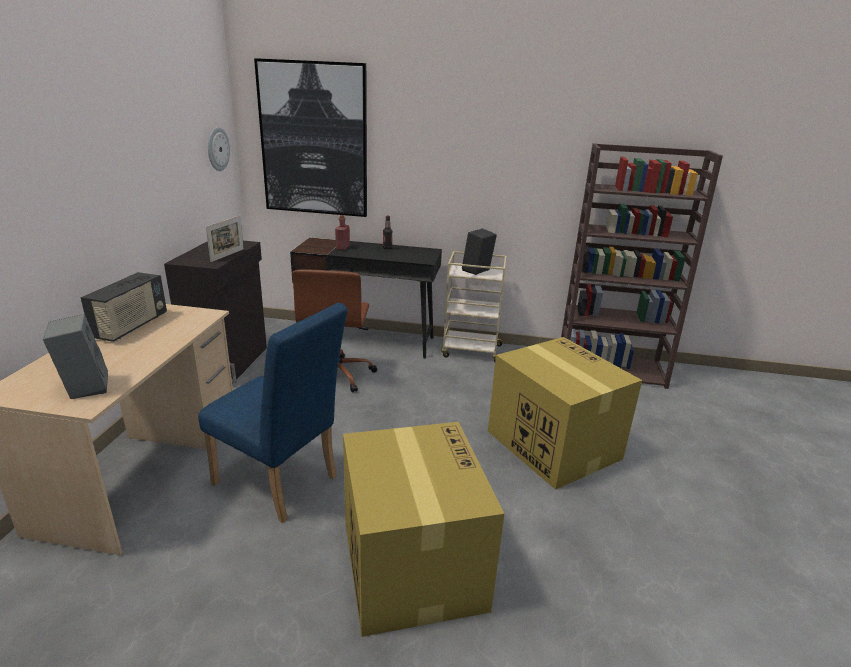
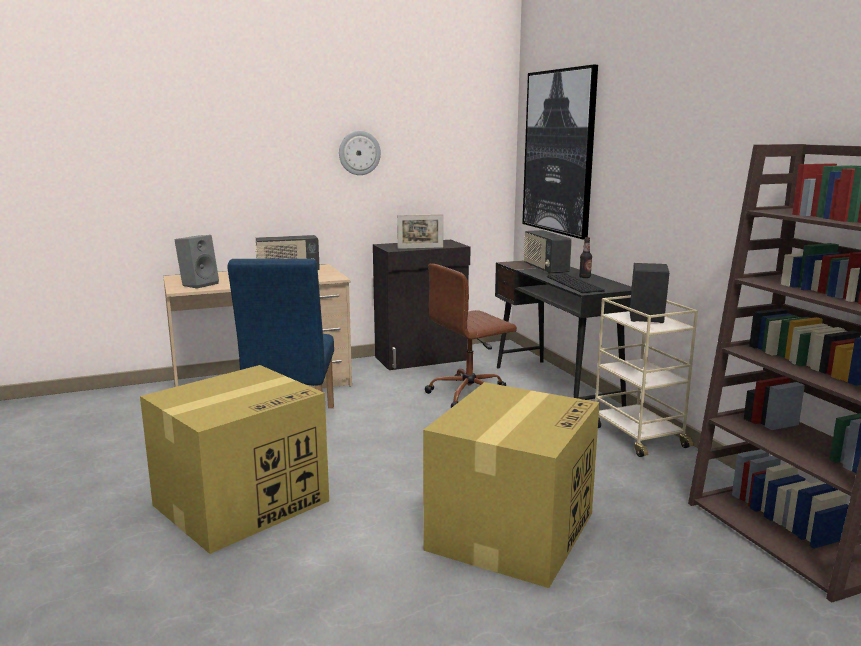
camera: 60 degrees right, 10 degrees down
wall clock [208,127,230,171] -> wall clock moved to [339,131,381,175]
red bottle [335,215,350,250] -> radio [523,230,572,274]
none -> keyboard [547,274,605,293]

